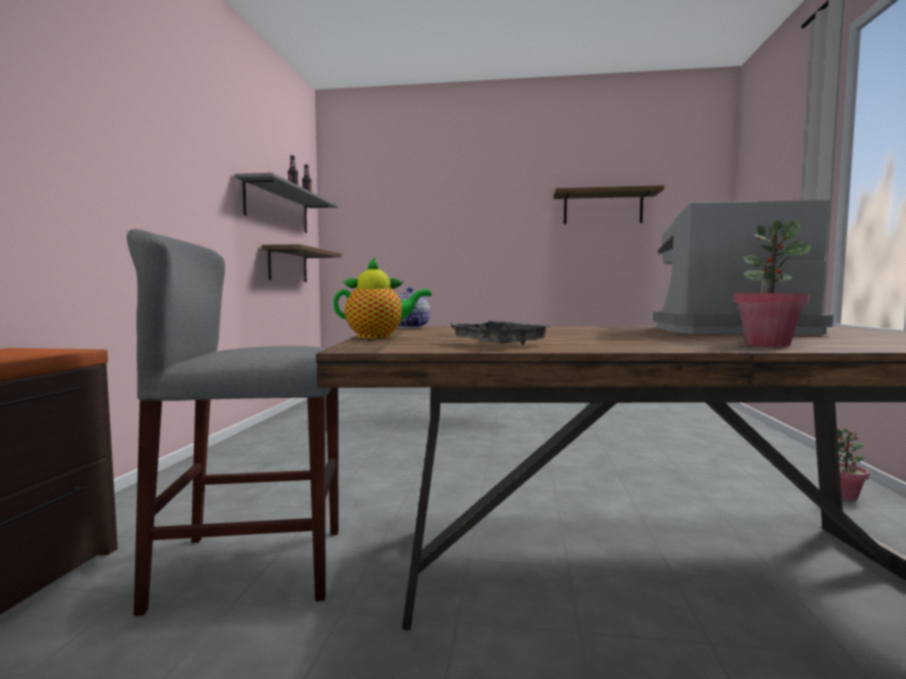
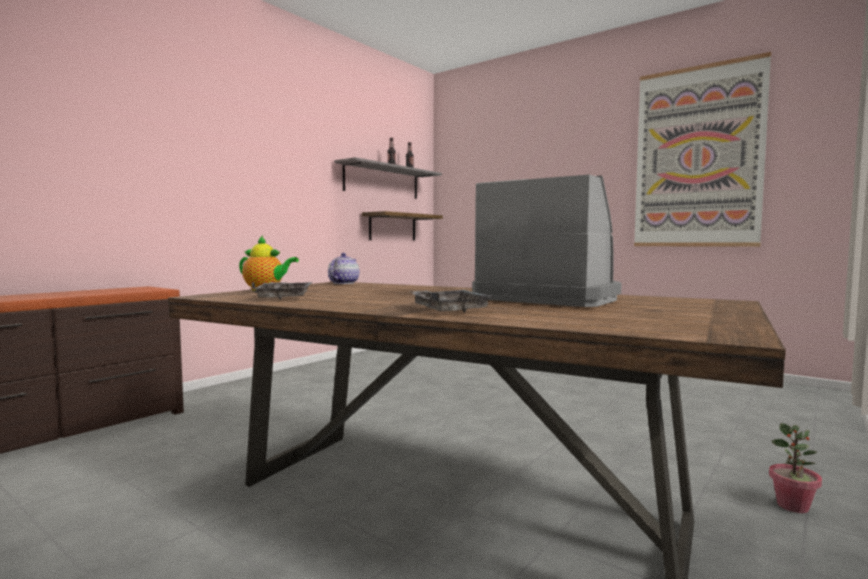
camera: 30 degrees right, 0 degrees up
grey stool [127,229,339,616] -> none
shelf [553,185,664,224] -> picture [634,52,771,247]
potted plant [733,220,812,347] -> grey tray [409,290,492,313]

